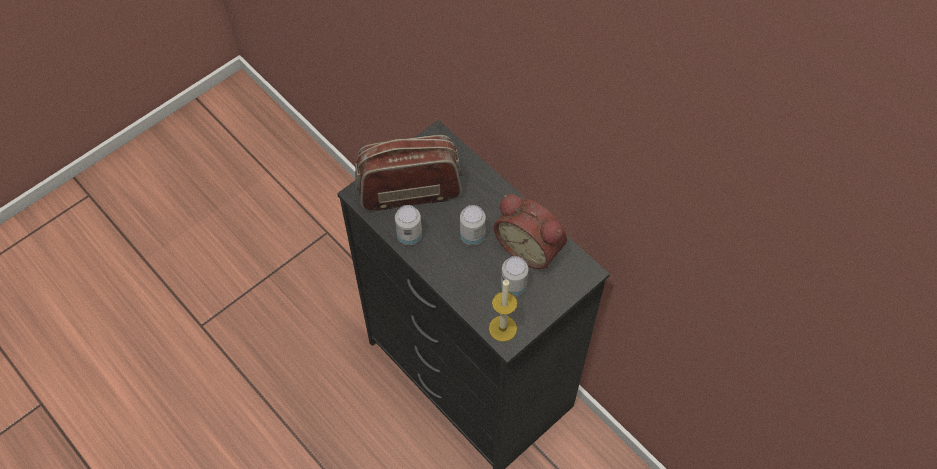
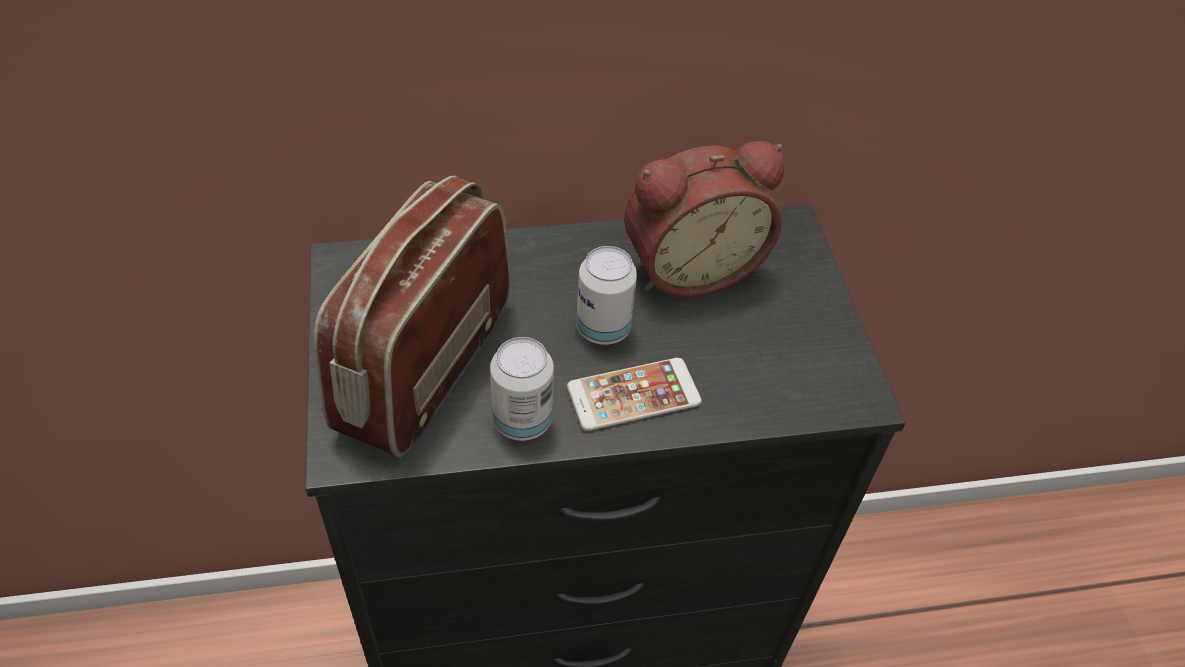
camera: 60 degrees left, 10 degrees down
candle [489,279,517,342] -> none
can [501,256,528,297] -> none
none -> phone [567,358,702,431]

